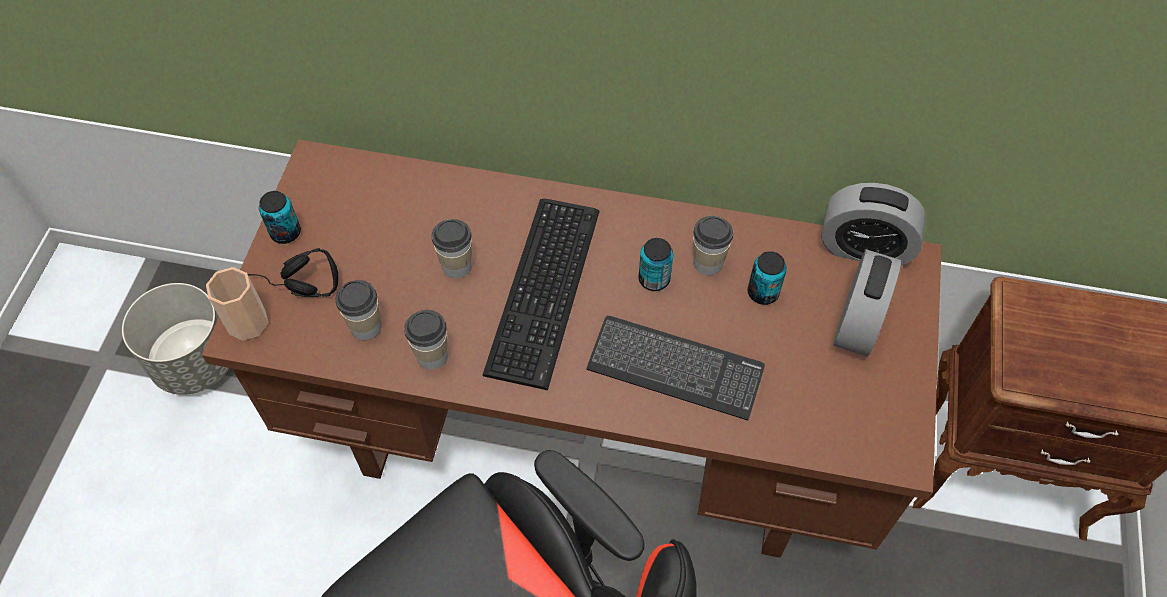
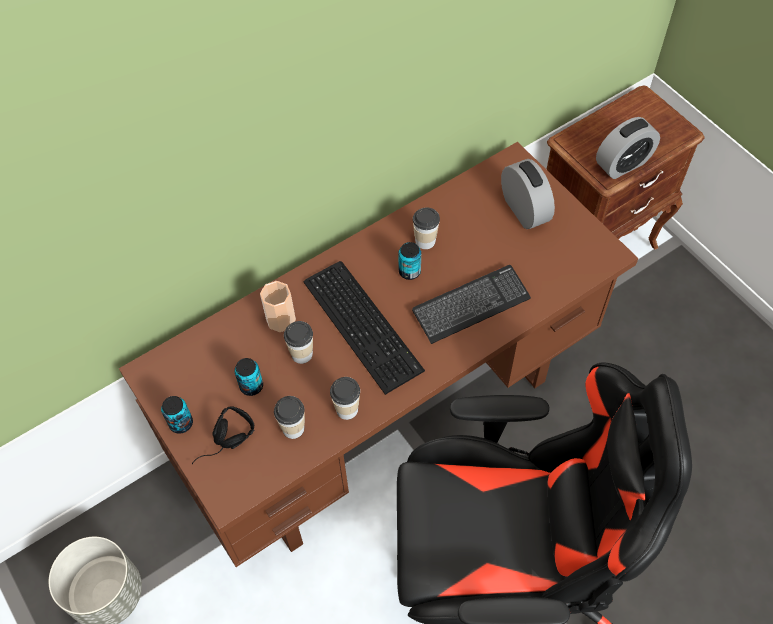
camera: 45 degrees left, 0 degrees up
cup [206,267,268,341] -> cup moved to [260,281,296,332]
can [748,251,787,305] -> can moved to [234,358,263,396]
alarm clock [821,183,926,266] -> alarm clock moved to [596,117,660,179]

